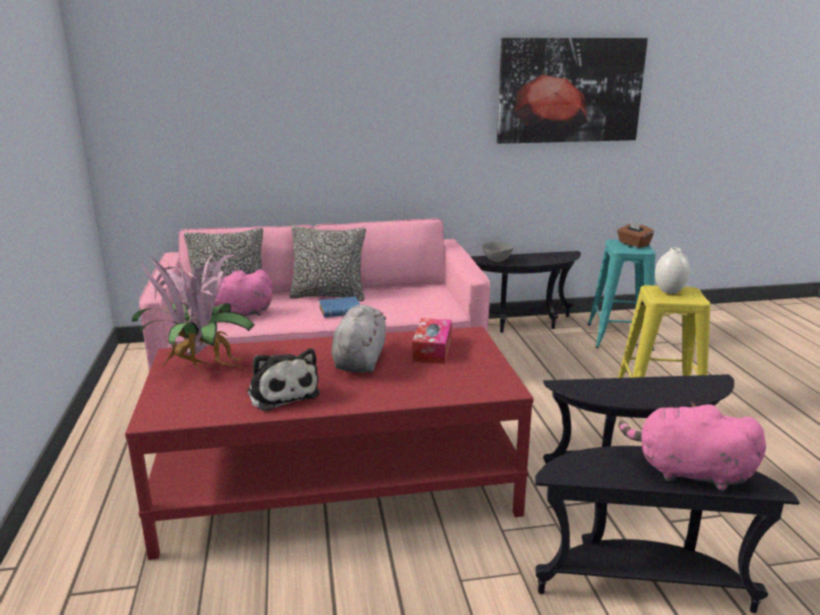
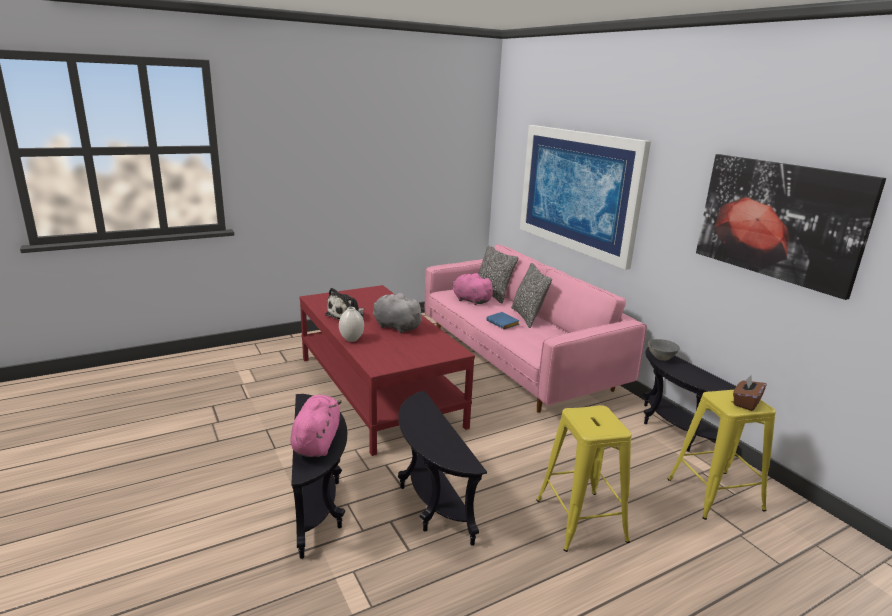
camera: 70 degrees right, 0 degrees up
potted plant [132,251,255,371] -> none
grey plush toy [331,305,386,372] -> grey plush toy turned 135 degrees counterclockwise [373,293,425,333]
tissue box [412,318,452,364] -> none
turquoise stool [588,239,656,351] -> yellow stool [667,390,776,520]
white vase [655,248,690,294] -> white vase moved to [339,307,364,342]
none -> picture [520,125,651,270]

